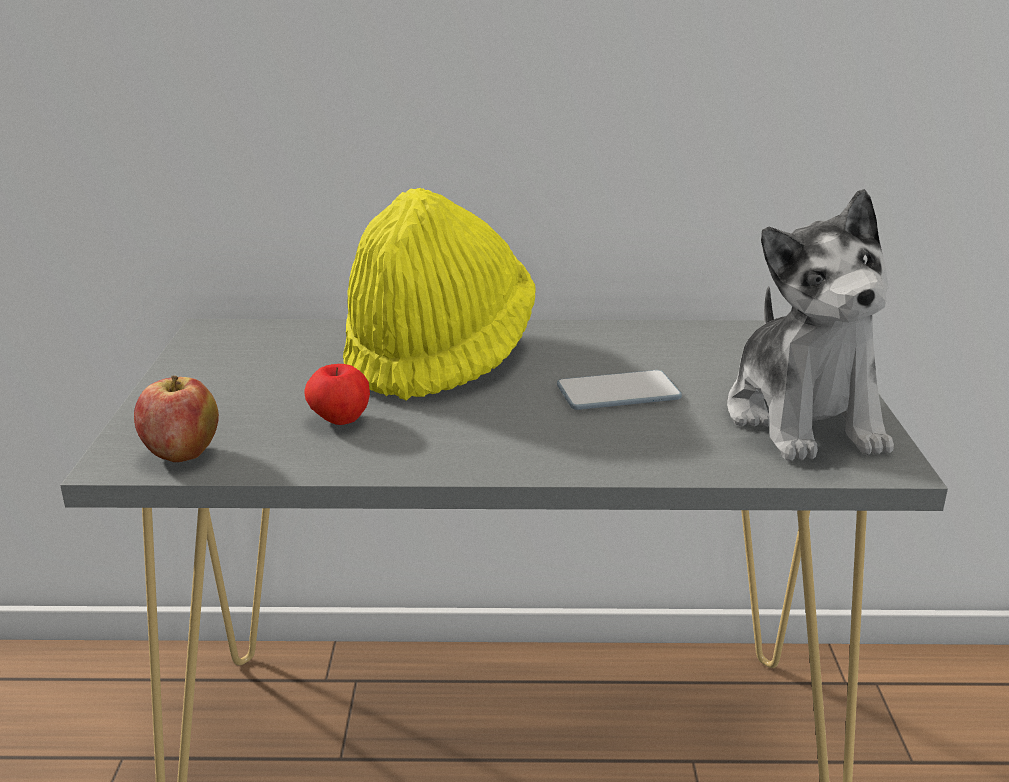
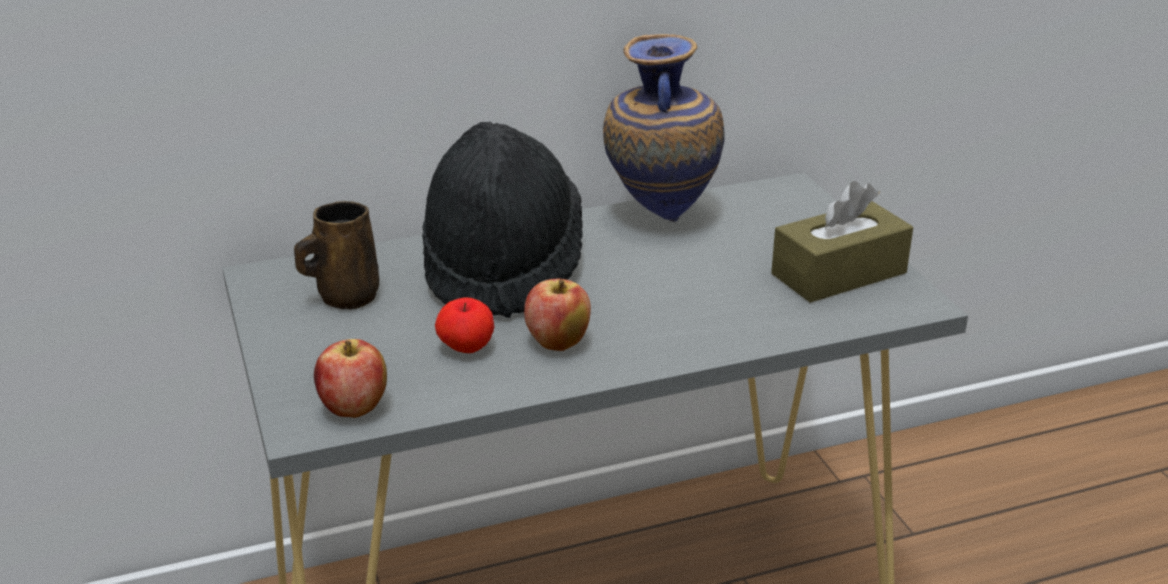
camera: 20 degrees left, 5 degrees up
yellow hat [343,188,535,401] -> black hat [422,122,583,318]
phone [557,370,682,410] -> none
plush toy [727,189,894,461] -> brown tissue box [771,181,913,303]
none -> brown mug [294,201,379,310]
none -> apple [524,279,591,351]
none -> vase [603,34,725,222]

